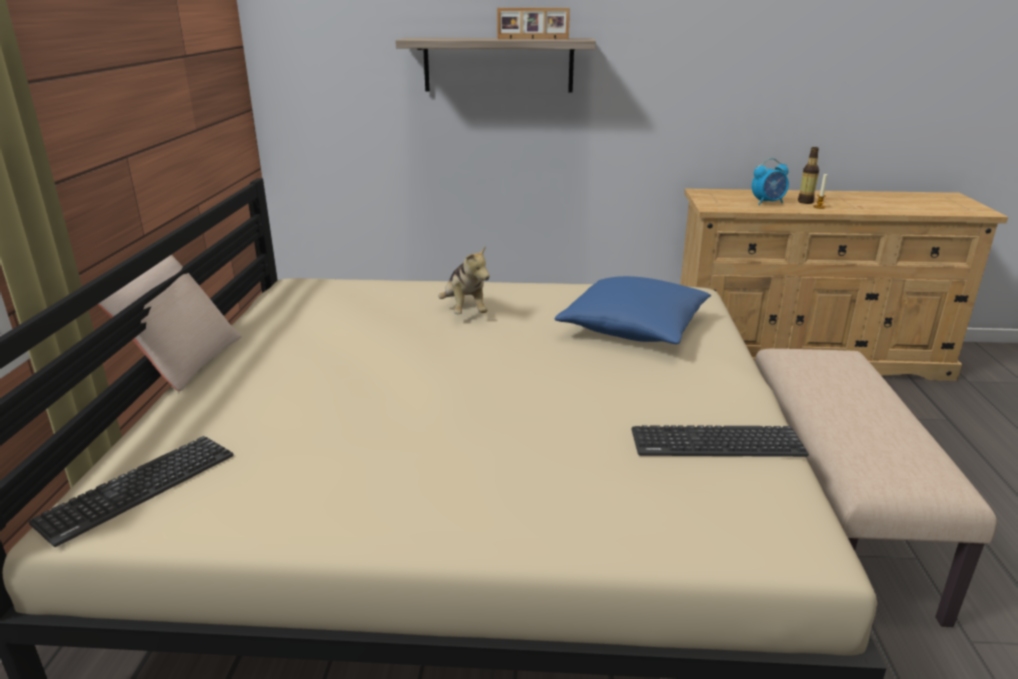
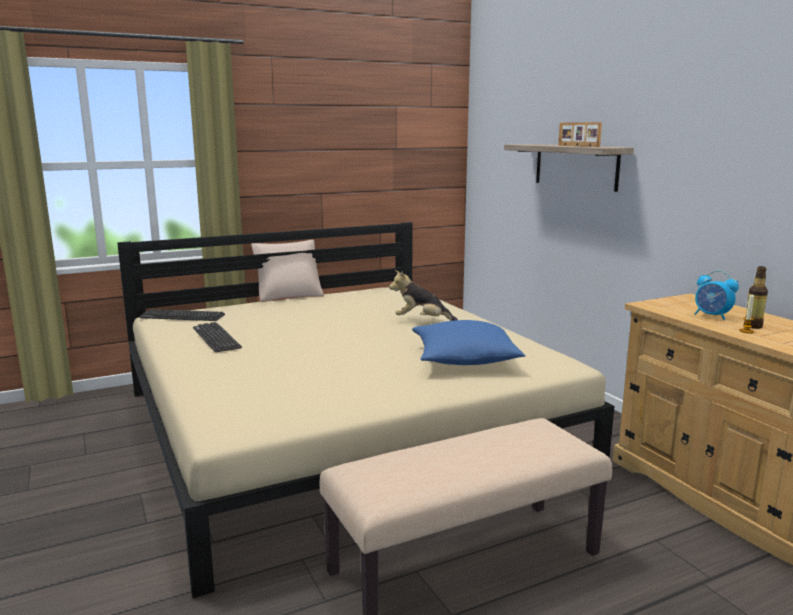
camera: 60 degrees right, 10 degrees down
plush toy [438,245,490,314] -> plush toy turned 60 degrees clockwise [389,270,458,321]
keyboard [631,425,809,457] -> keyboard moved to [193,322,242,352]

